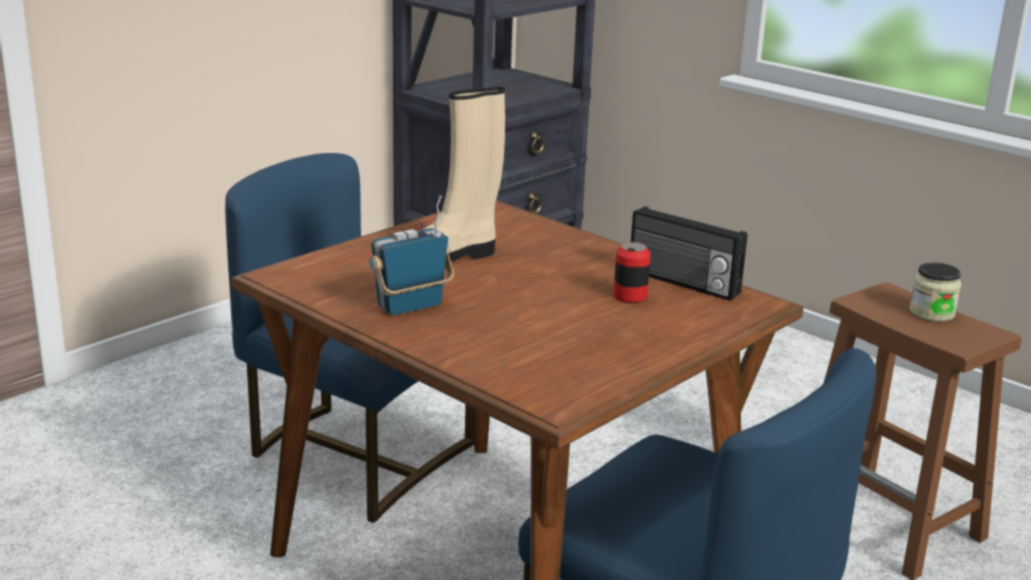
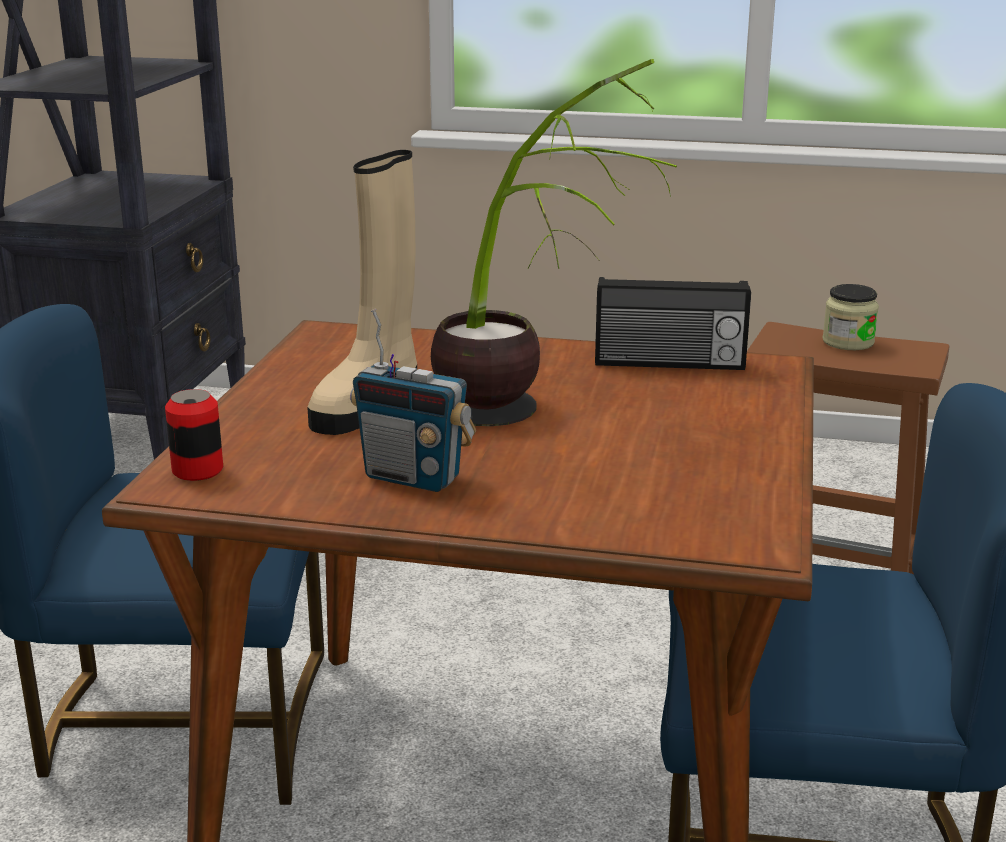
camera: 30 degrees left, 0 degrees up
radio [369,195,454,316] -> radio turned 90 degrees counterclockwise [350,309,476,492]
can [613,242,651,303] -> can moved to [165,389,223,481]
none -> potted plant [431,59,677,426]

